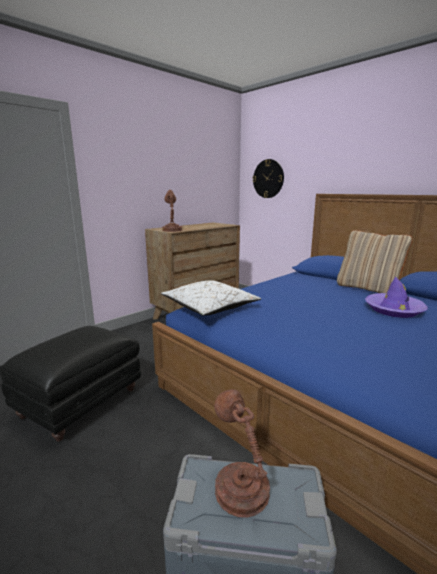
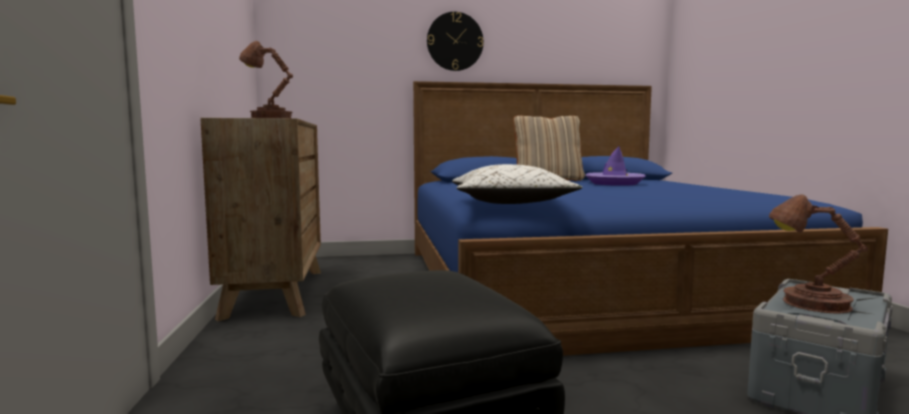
camera: 55 degrees left, 10 degrees down
wall clock [253,159,284,198] -> wall clock moved to [427,12,484,71]

